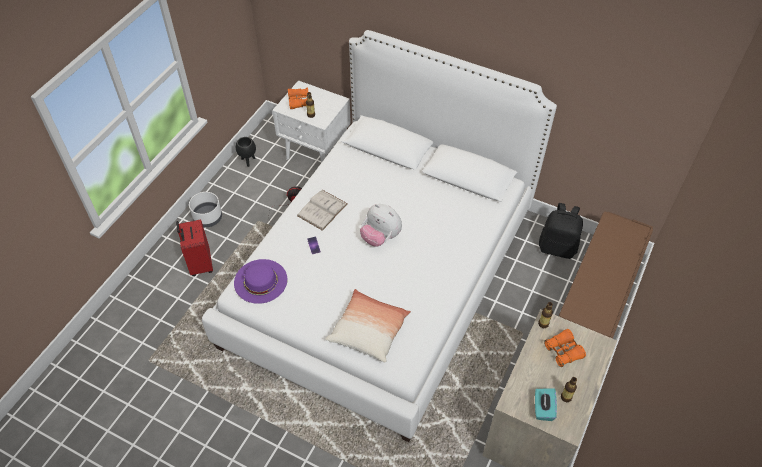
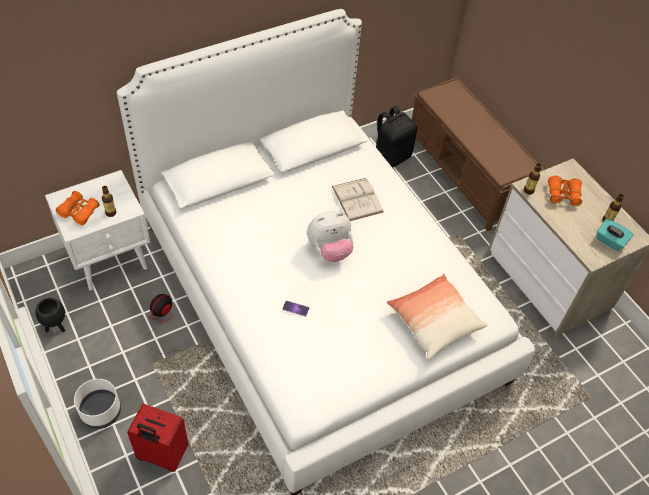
camera: 60 degrees left, 0 degrees up
purple hat [234,259,287,304] -> none
white book [297,190,348,231] -> white book moved to [332,178,384,221]

